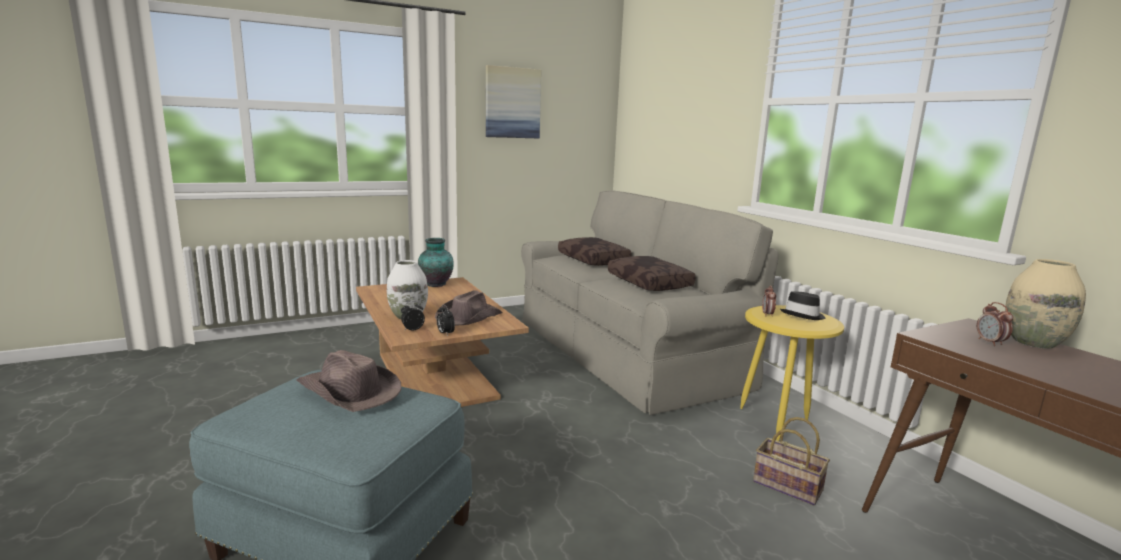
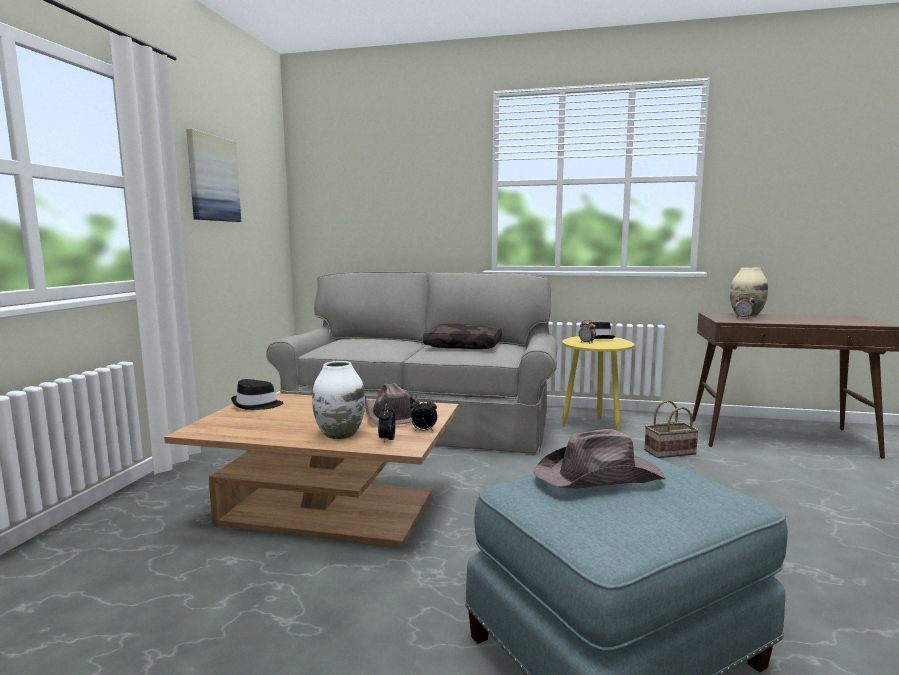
camera: 50 degrees left, 5 degrees down
vase [418,238,454,287] -> black hat [231,379,283,410]
brown pillow [558,237,632,266] -> none

